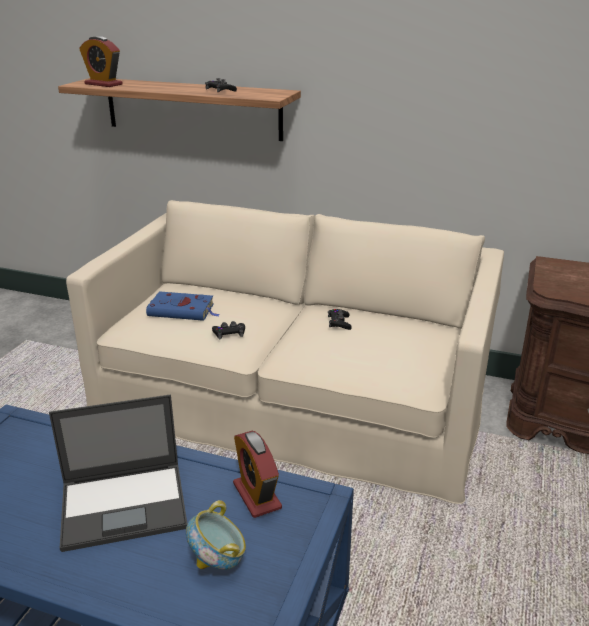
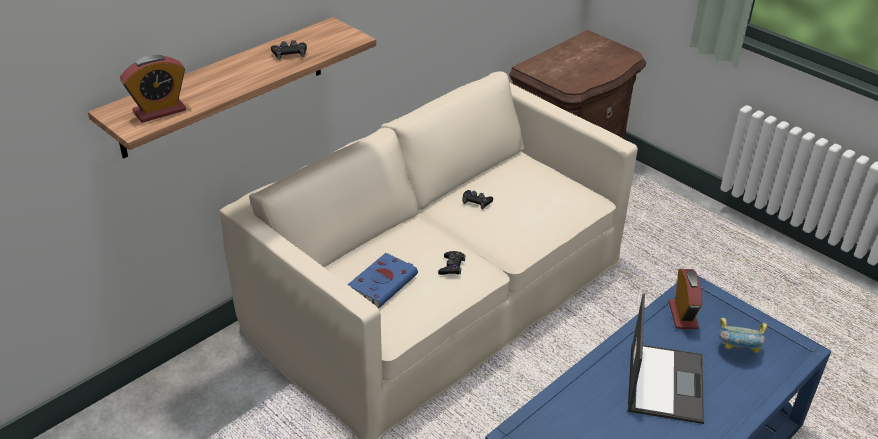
camera: 65 degrees left, 10 degrees up
alarm clock [233,431,282,518] -> alarm clock turned 90 degrees counterclockwise [668,269,702,329]

